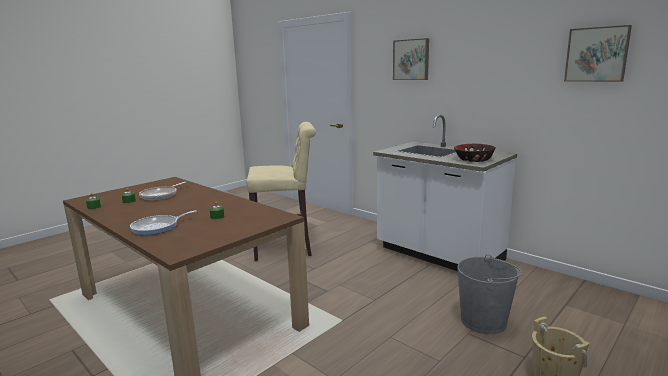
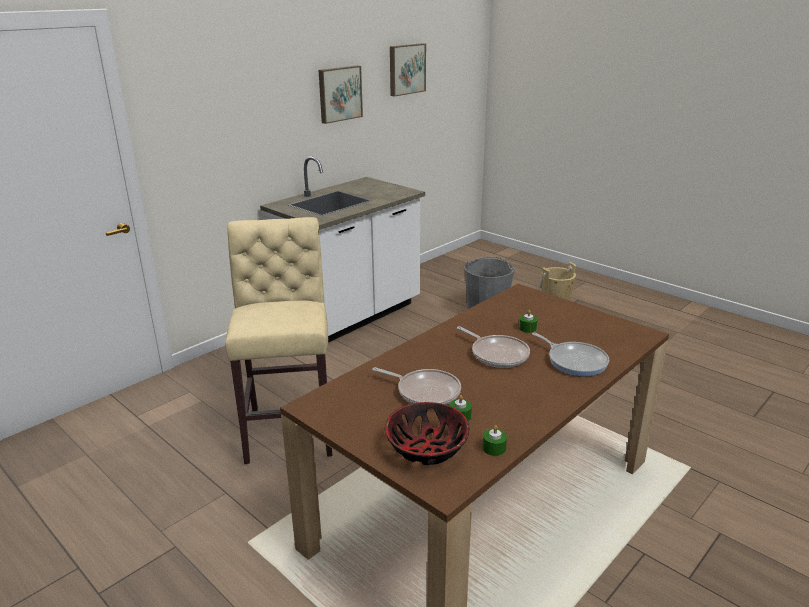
camera: 90 degrees left, 10 degrees up
picture [393,38,429,80] -> picture moved to [319,66,363,124]
bowl [454,144,496,162] -> bowl moved to [385,402,469,465]
none -> frying pan [457,326,530,368]

